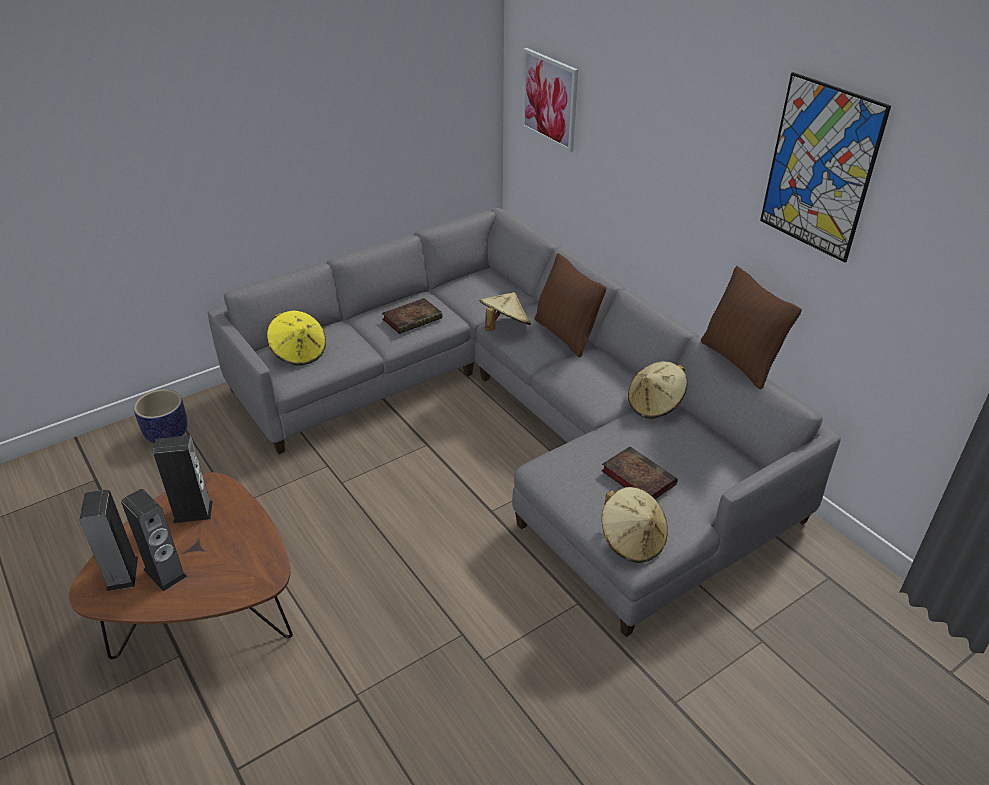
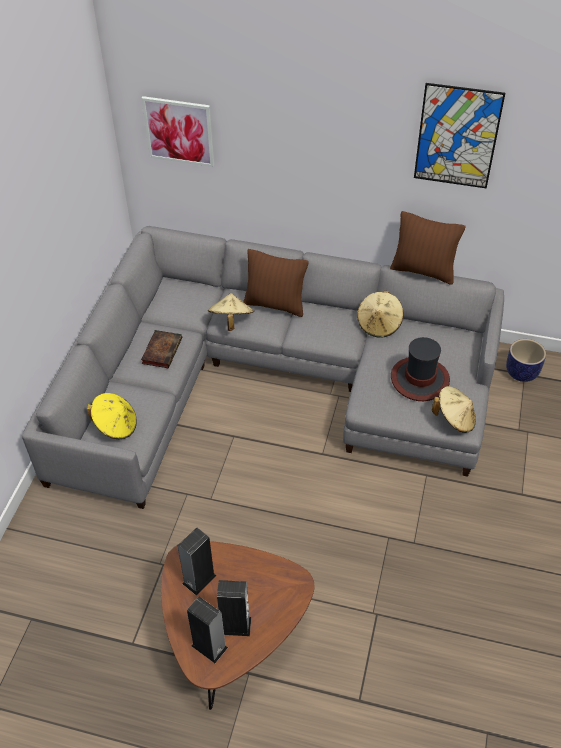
camera: 40 degrees left, 10 degrees up
planter [134,389,188,444] -> planter moved to [506,339,546,382]
book [601,446,678,499] -> hat [391,337,450,401]

